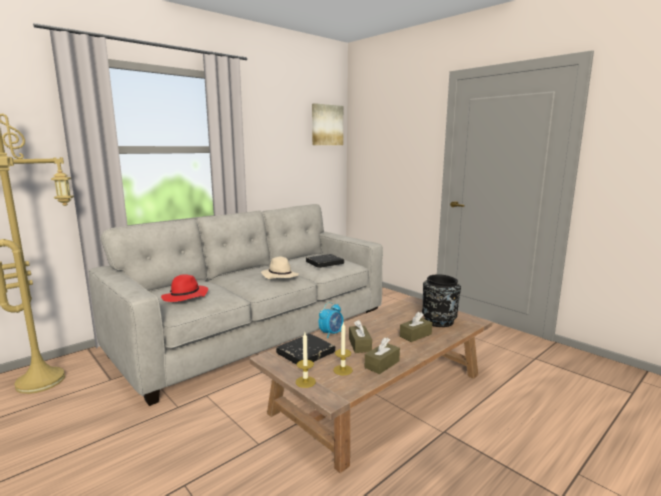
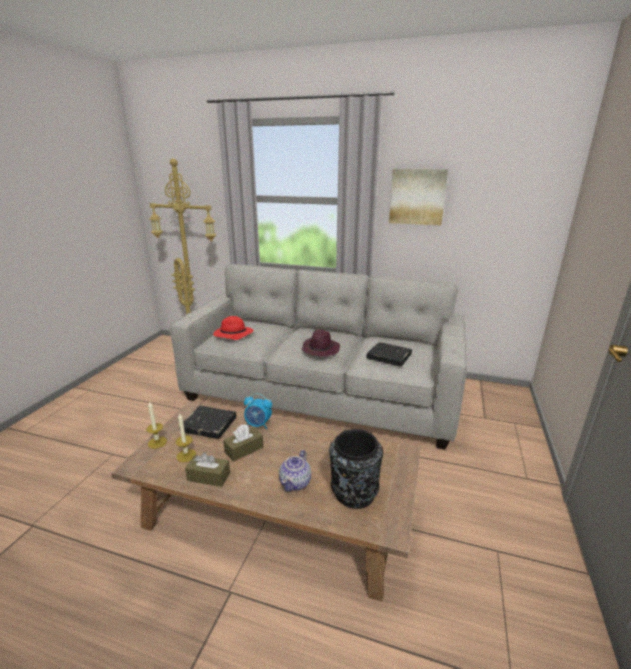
camera: 60 degrees right, 10 degrees up
beige hat [261,256,299,279] -> purple hat [301,329,340,357]
picture [312,103,343,145] -> picture moved to [389,169,448,225]
brown tissue box [400,312,432,342] -> teapot [279,450,311,492]

